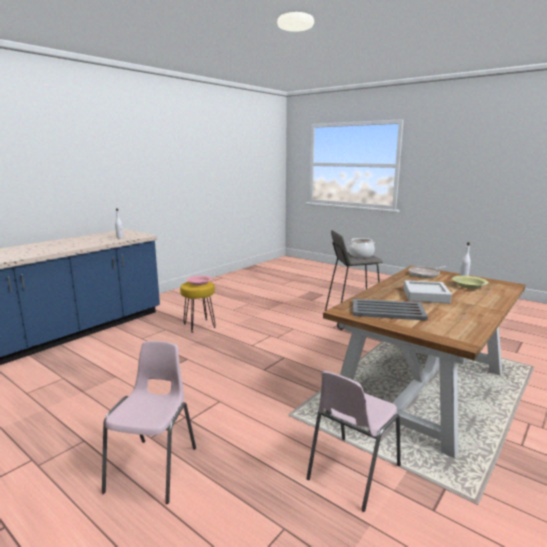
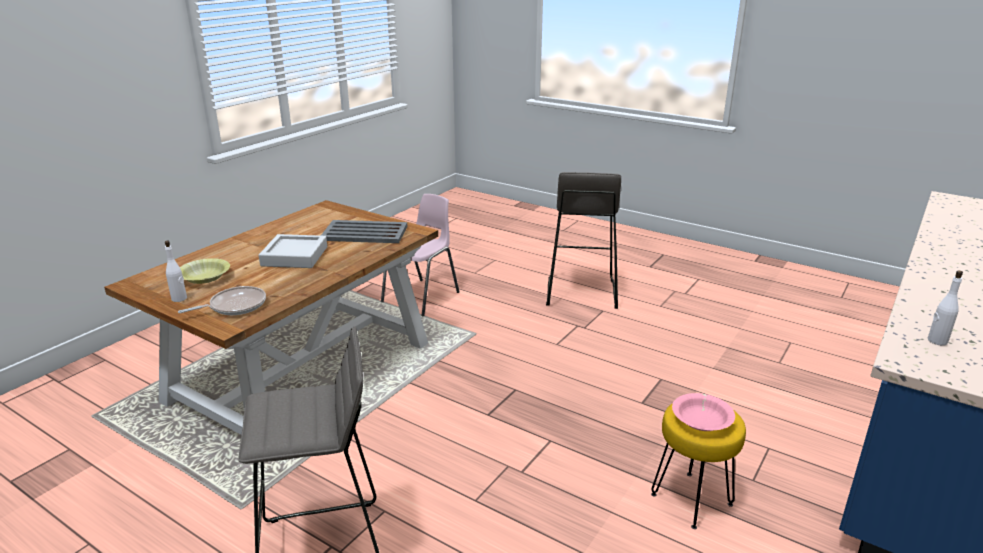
camera: 175 degrees right, 10 degrees up
pink chair [102,341,196,504] -> grey stool [546,172,621,309]
cooking pot [348,238,375,258] -> none

